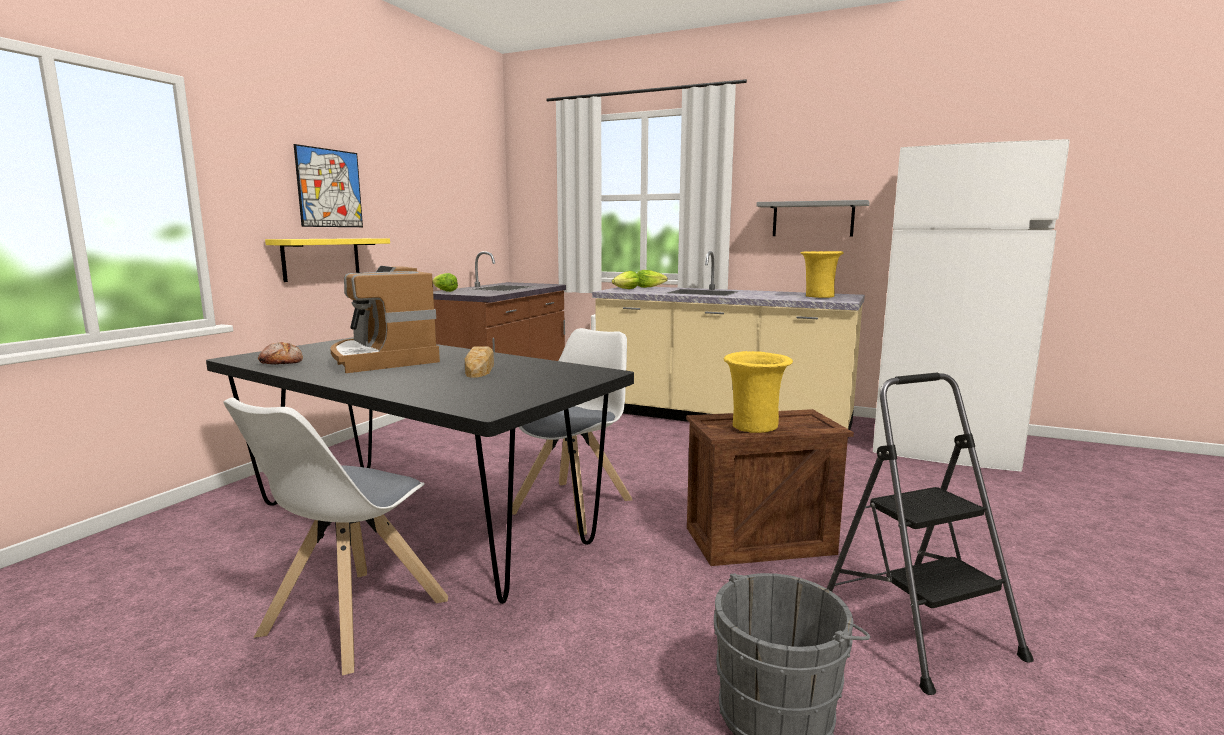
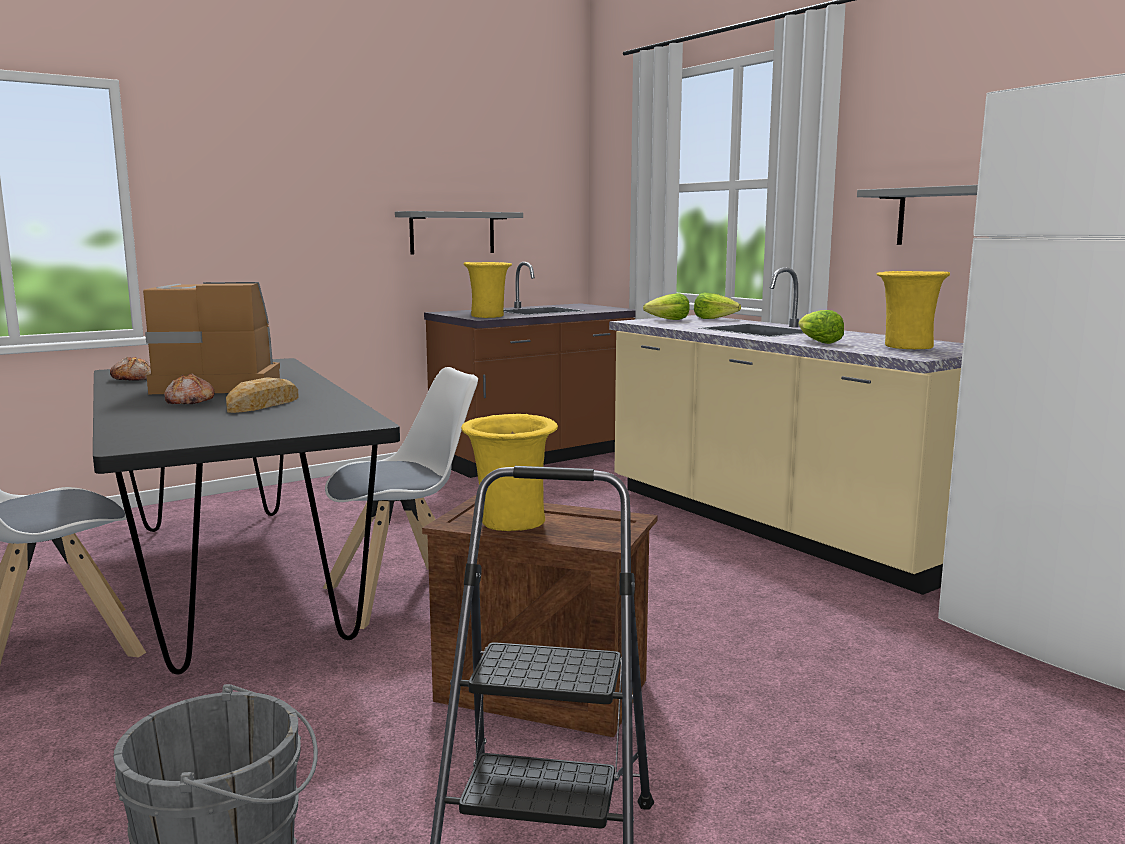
camera: 30 degrees right, 0 degrees up
yellow shelf [265,238,390,282] -> none
picture [294,144,363,227] -> none
coffee machine [330,266,440,373] -> coffee machine turned 90 degrees clockwise [143,282,280,394]
lettuce [433,273,458,292] -> lettuce moved to [799,310,844,344]
none -> bread [164,374,215,404]
none -> grey shelf [395,211,523,254]
none -> yellow vase [464,262,512,318]

